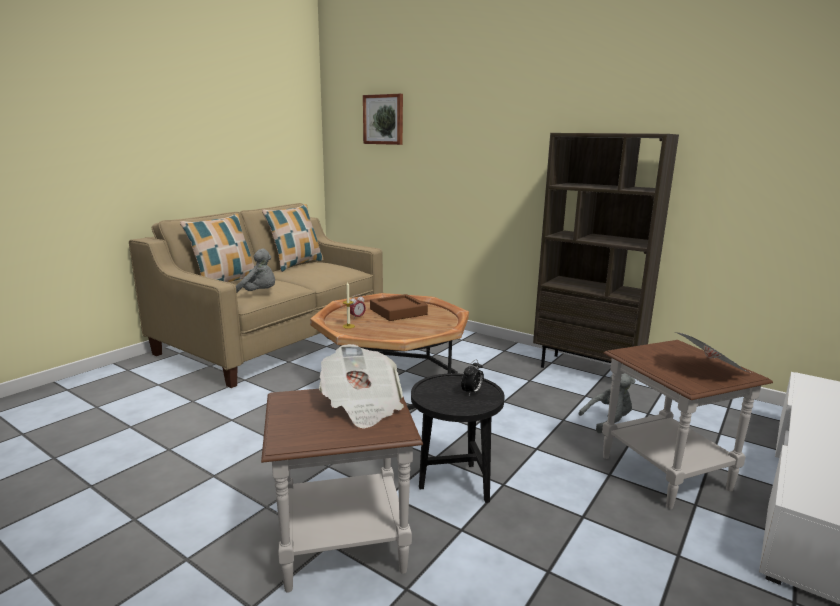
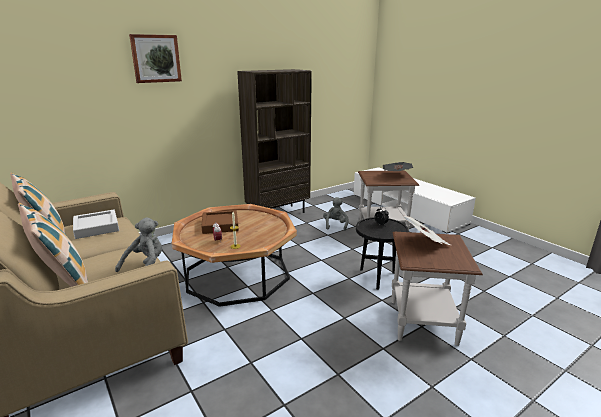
camera: 70 degrees left, 5 degrees up
picture [363,94,403,145] -> picture moved to [129,34,182,83]
none -> grey tray [73,210,119,239]

